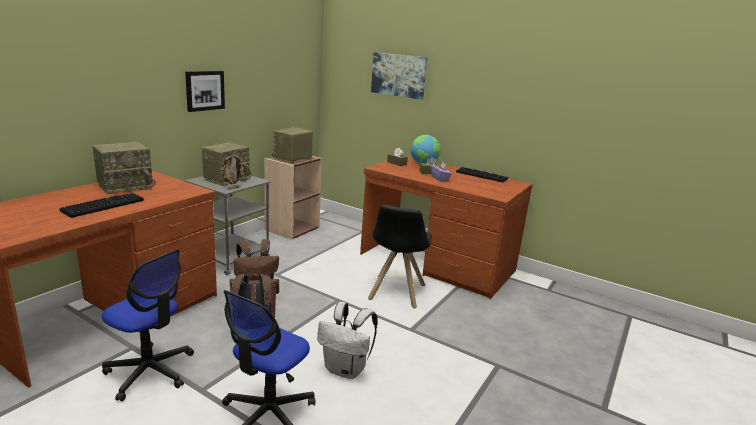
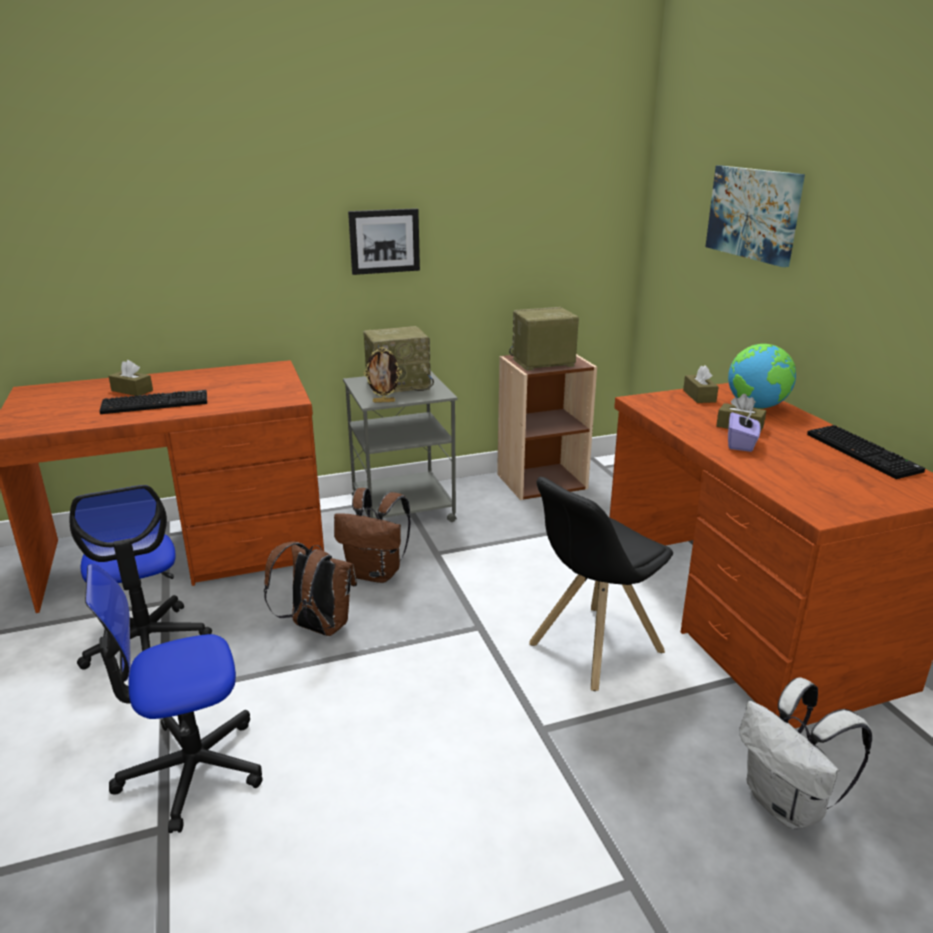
camera: 40 degrees right, 5 degrees up
radio [92,142,155,194] -> none
white backpack [317,302,378,379] -> white backpack moved to [739,677,872,829]
none -> brown tissue box [108,360,153,396]

